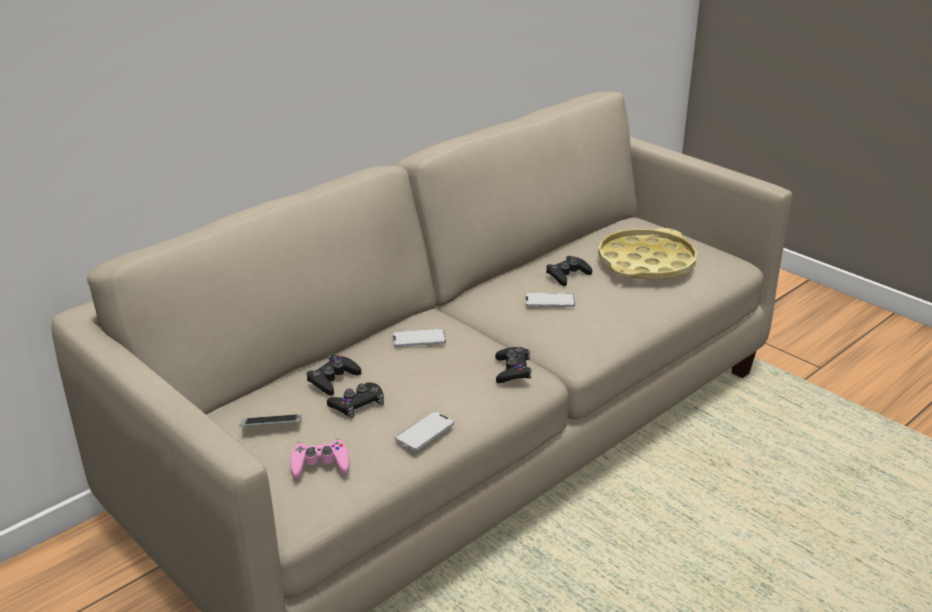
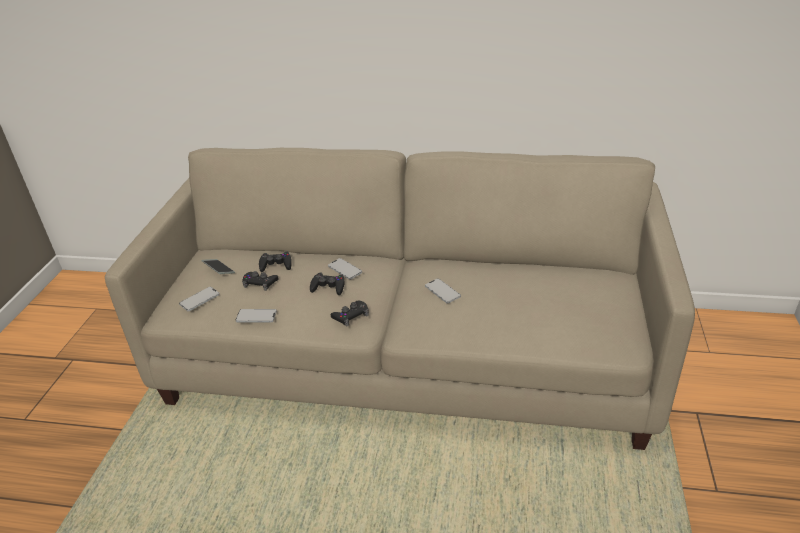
camera: 55 degrees right, 5 degrees up
pink game controller [290,439,349,479] -> phone [179,287,219,311]
black game controller [546,256,592,286] -> black game controller moved to [310,272,345,295]
yellow tray [598,228,697,280] -> none

